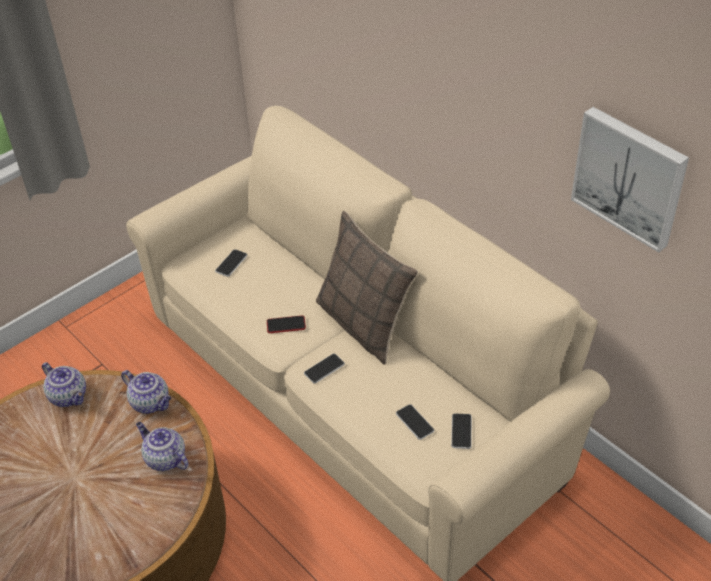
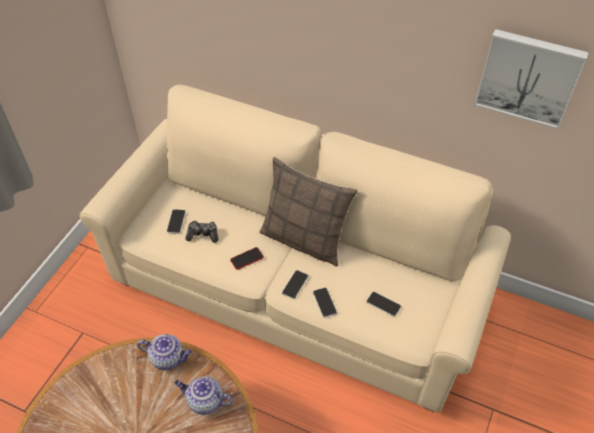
camera: 25 degrees left, 5 degrees up
teapot [42,362,86,407] -> none
phone [451,413,472,449] -> phone moved to [313,288,337,318]
none -> game controller [185,221,218,243]

